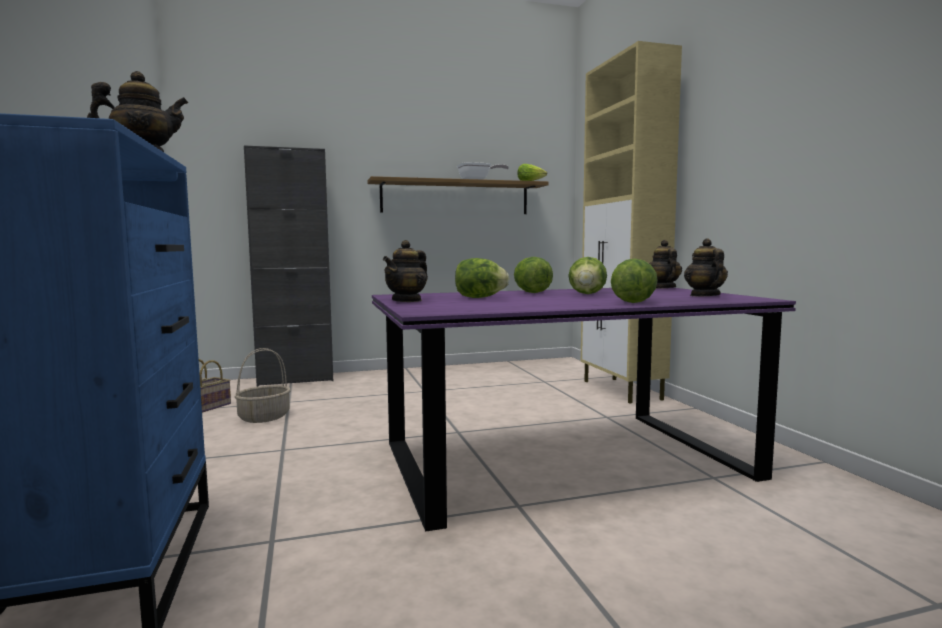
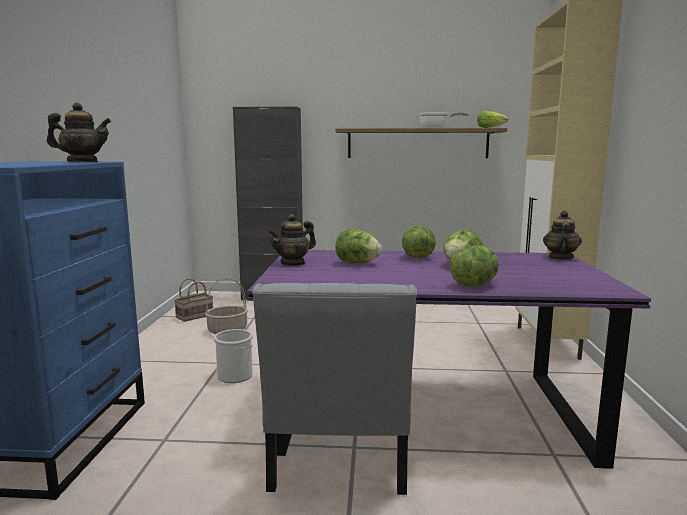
camera: 20 degrees right, 5 degrees up
teapot [684,239,728,296] -> none
none -> bucket [213,329,253,383]
none -> grey chair [252,283,417,495]

